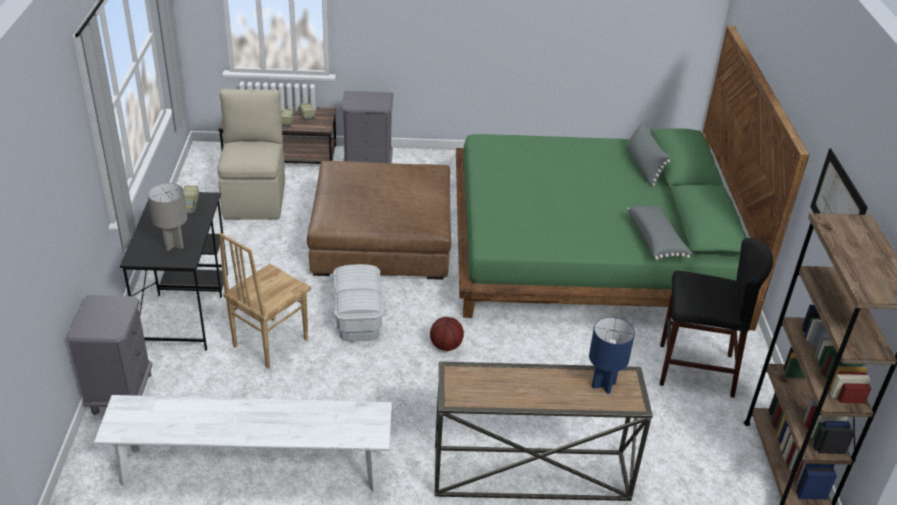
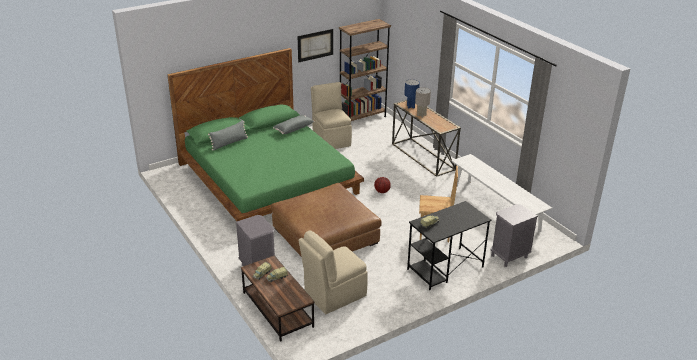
camera: 120 degrees left, 5 degrees down
grey table lamp [148,183,188,251] -> grey table lamp moved to [415,87,431,118]
white storage box [333,264,384,342] -> none
black stool [660,238,773,398] -> beige chair [311,82,352,149]

